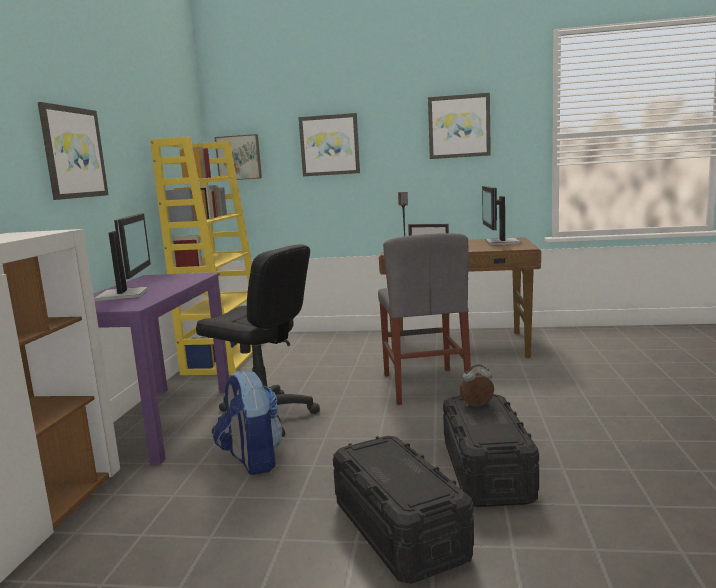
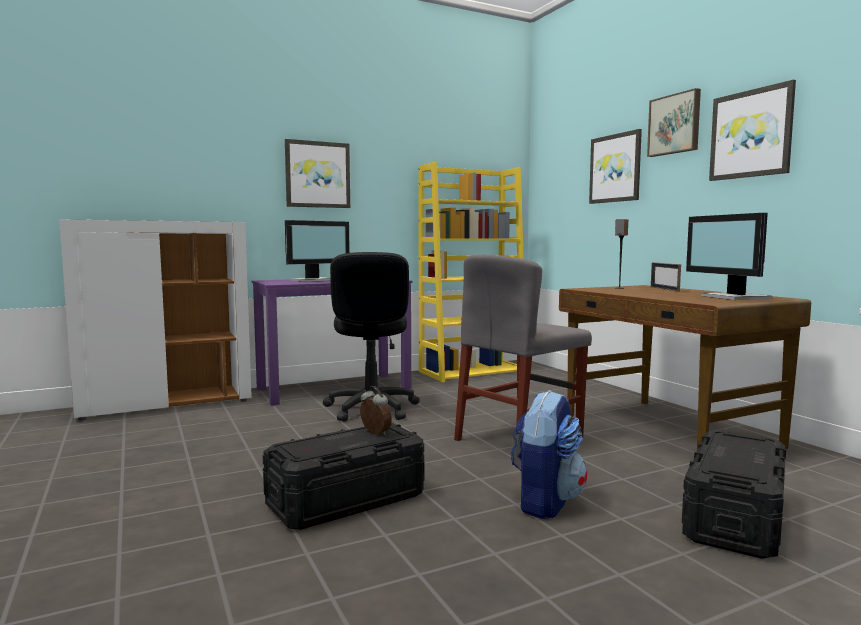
camera: 55 degrees right, 5 degrees down
backpack [213,370,283,475] -> backpack moved to [511,390,587,519]
picture [214,134,262,180] -> picture moved to [647,88,701,157]
black storage box [333,436,474,584] -> black storage box moved to [682,431,786,559]
monitor [482,186,521,245] -> monitor turned 75 degrees counterclockwise [686,213,772,300]

